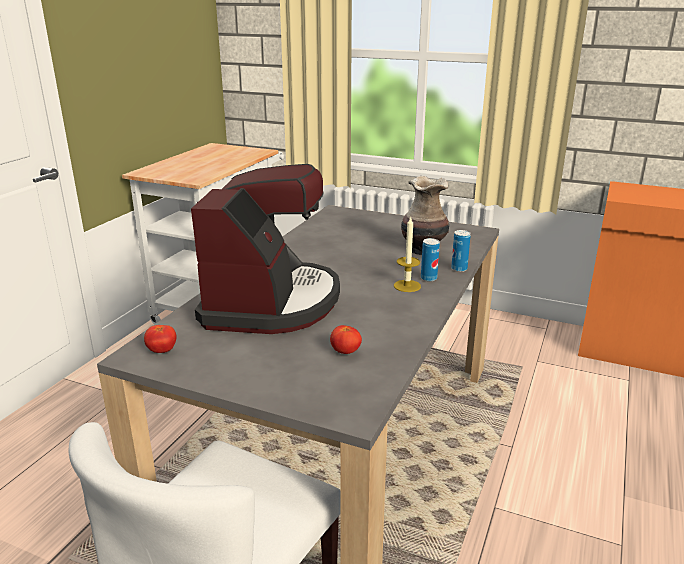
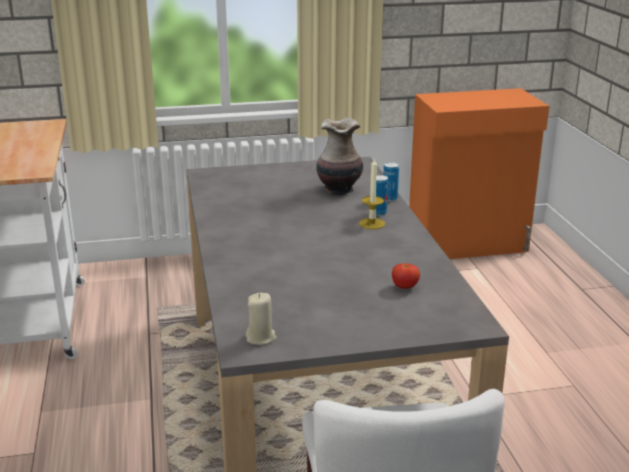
camera: 35 degrees left, 0 degrees up
tomato [144,325,177,353] -> beige candle [246,293,277,345]
coffee machine [191,164,340,334] -> none

